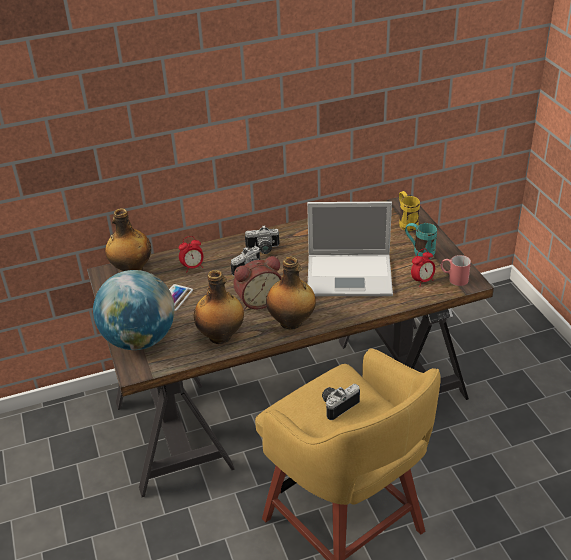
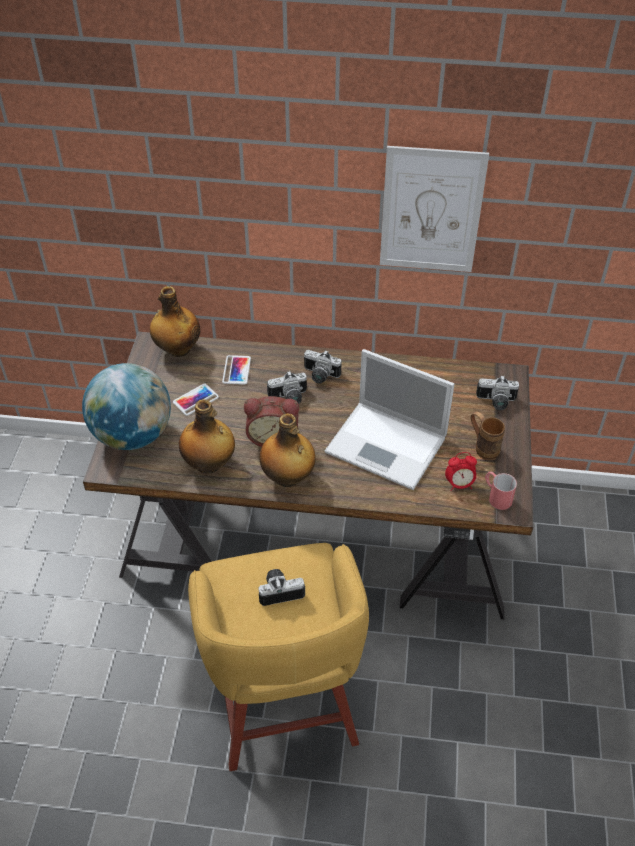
camera: 25 degrees right, 10 degrees up
alarm clock [179,236,204,271] -> phone [222,355,251,385]
yellow mug [399,191,420,231] -> camera [476,376,519,410]
turquoise mug [405,223,437,259] -> brown mug [471,412,505,460]
none -> picture [380,146,489,272]

